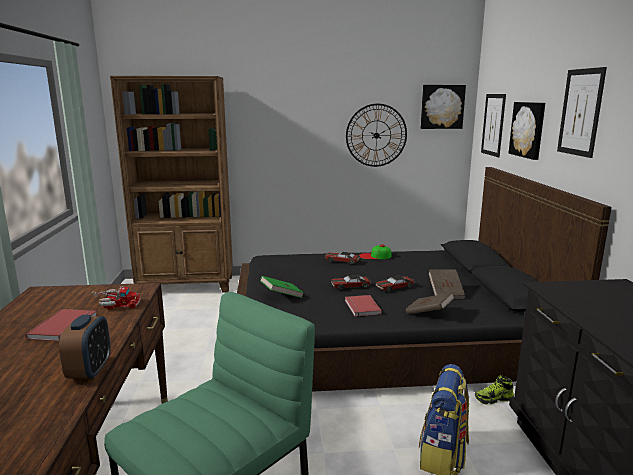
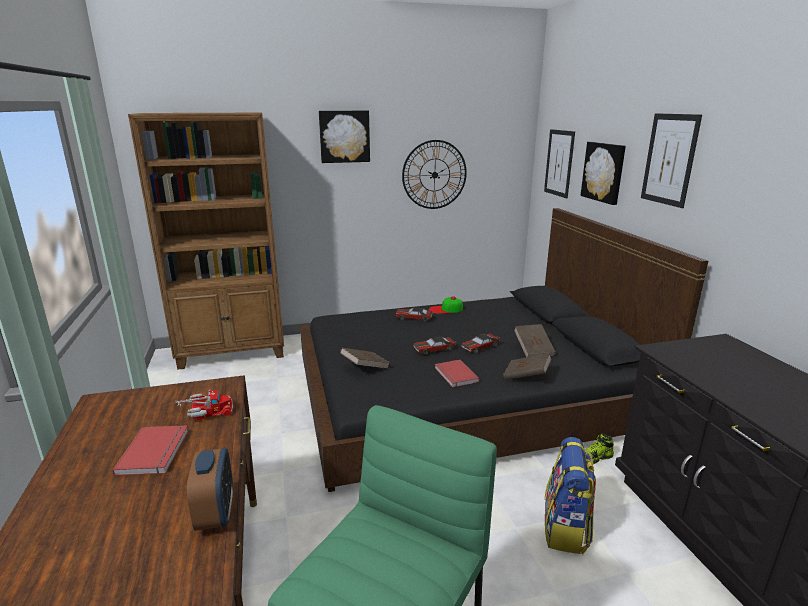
camera: 10 degrees left, 5 degrees up
green book [260,276,304,298] -> brown book [340,348,390,369]
picture [421,85,466,129] -> picture moved to [319,111,370,163]

